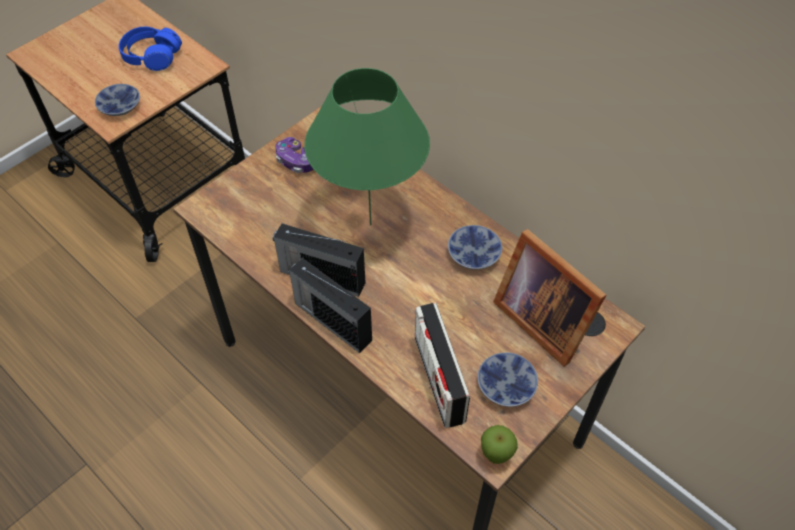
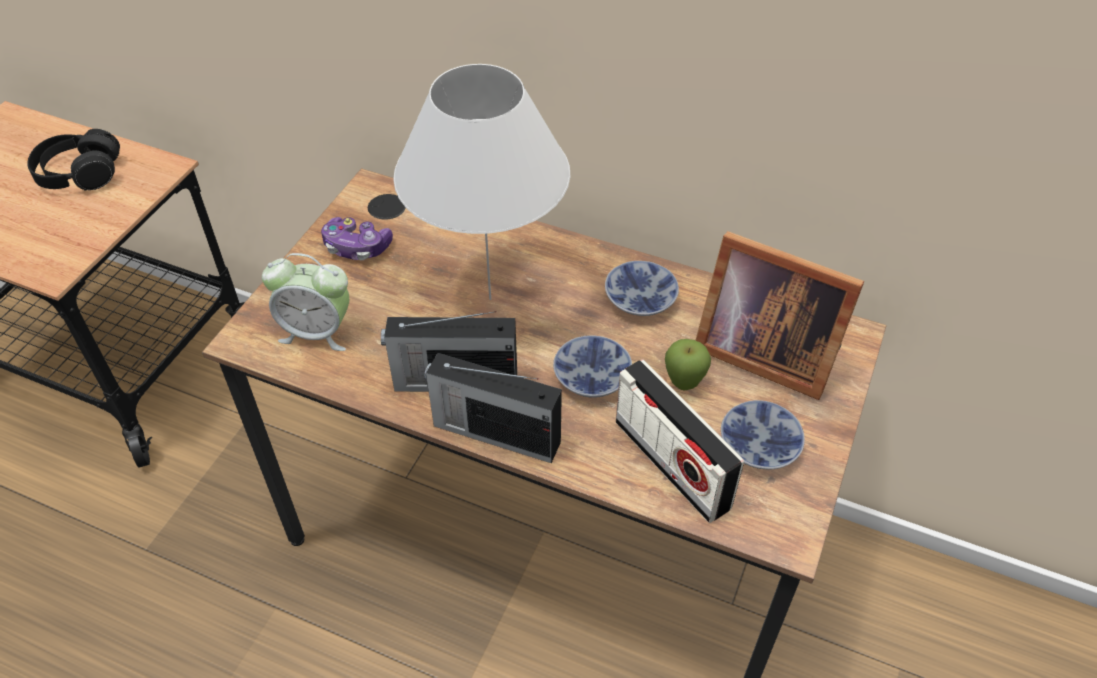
camera: 20 degrees left, 5 degrees down
bowl [95,84,140,116] -> bowl moved to [553,335,632,398]
blue headphones [119,27,182,71] -> black headphones [27,129,120,191]
green table lamp [304,68,430,225] -> white table lamp [393,64,570,300]
apple [481,425,518,464] -> apple moved to [665,339,711,390]
none -> alarm clock [262,253,349,351]

